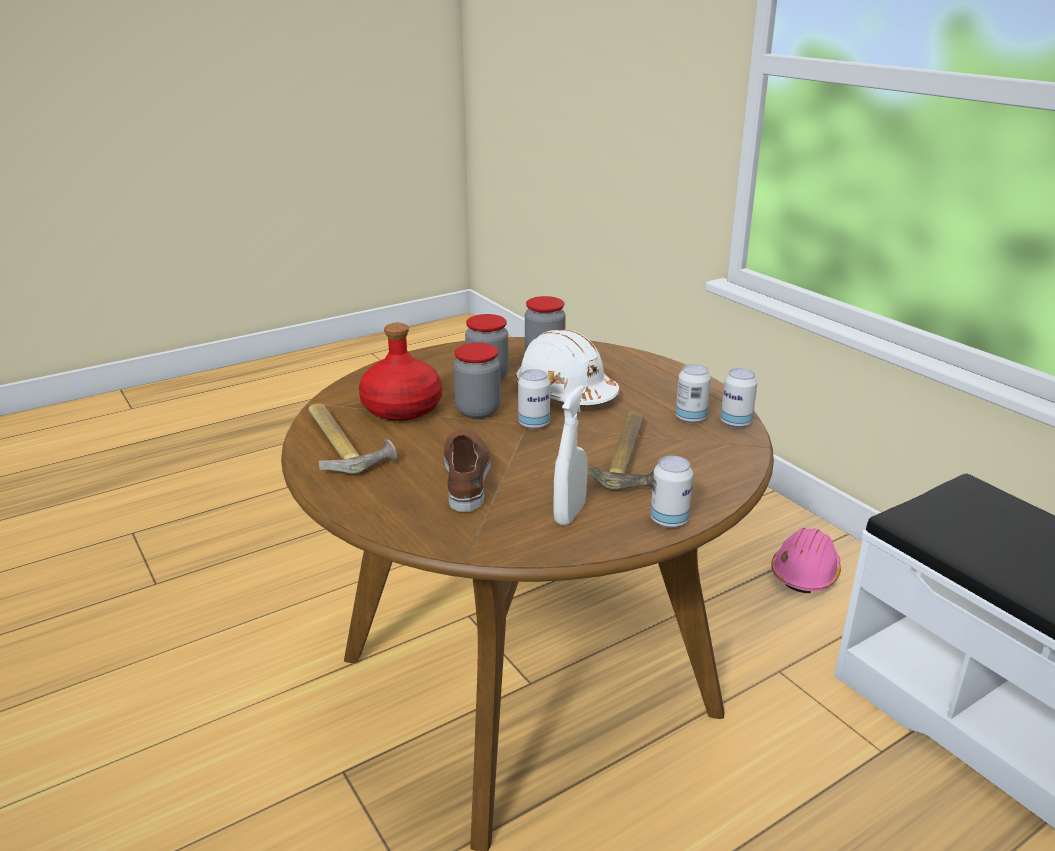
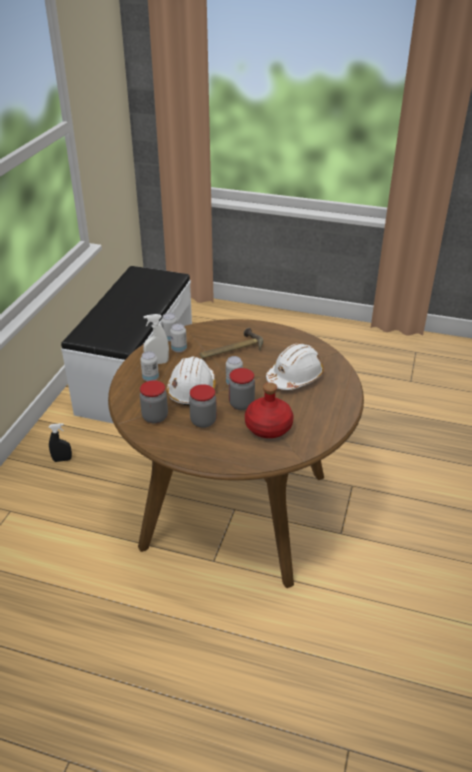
camera: 130 degrees left, 10 degrees up
hammer [308,403,397,473] -> none
brown shoe [444,430,490,512] -> white hard hat [266,343,324,390]
white spray bottle [553,385,587,526] -> white spray bottle moved to [143,314,169,364]
can [650,456,693,528] -> can moved to [140,351,159,381]
pink hard hat [771,528,841,593] -> black spray bottle [49,423,72,462]

